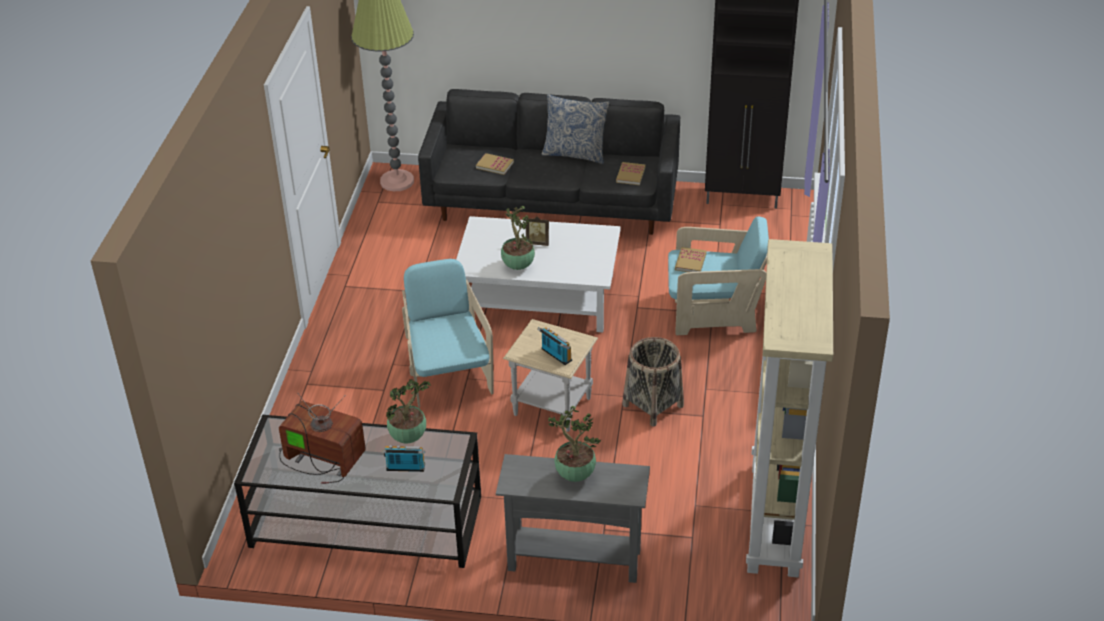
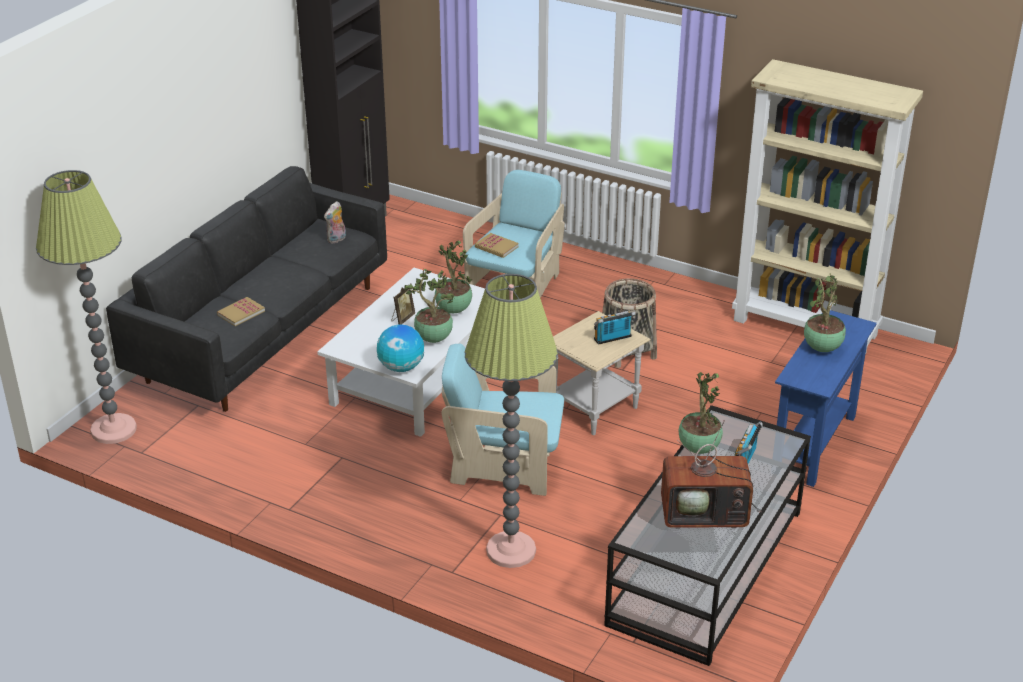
camera: 70 degrees left, 5 degrees down
television [279,392,366,484] -> television turned 135 degrees counterclockwise [661,420,761,529]
grey console table [496,454,650,583] -> blue console table [775,309,877,487]
pillow [542,94,610,164] -> none
book [616,162,645,185] -> plush toy [324,201,346,243]
none -> globe [377,325,424,372]
none -> potted plant [435,240,472,313]
none -> floor lamp [465,274,558,568]

